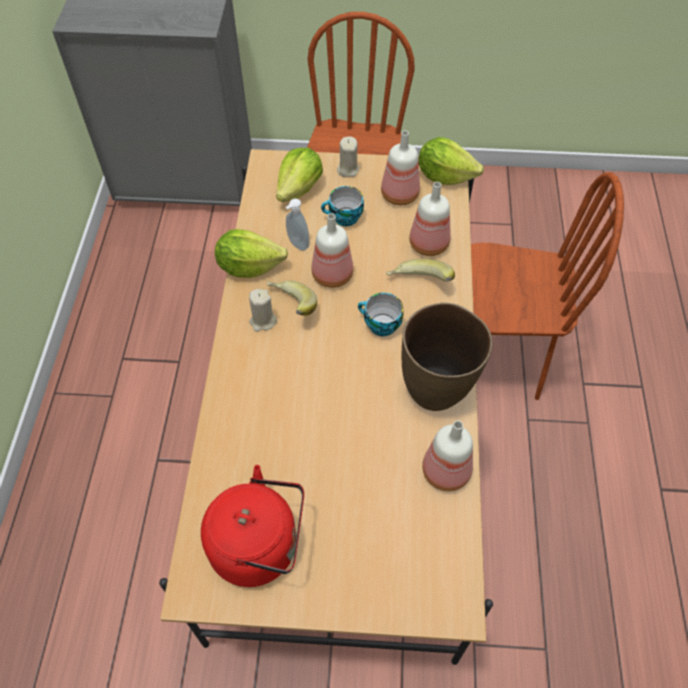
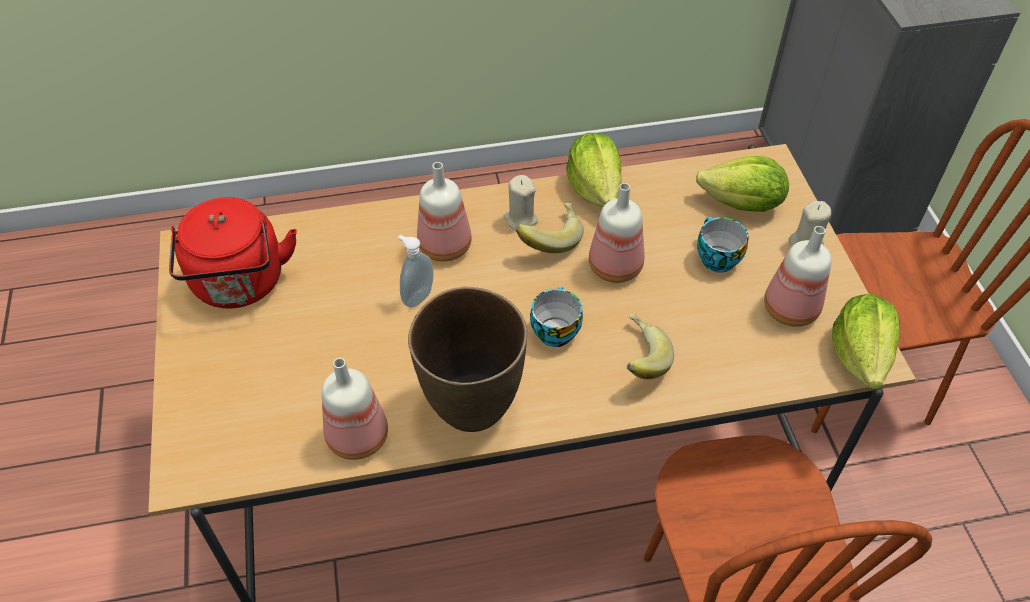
camera: 75 degrees right, 5 degrees down
soap dispenser [285,199,310,251] -> soap dispenser moved to [398,235,433,308]
bottle [409,182,451,256] -> bottle moved to [417,162,472,262]

